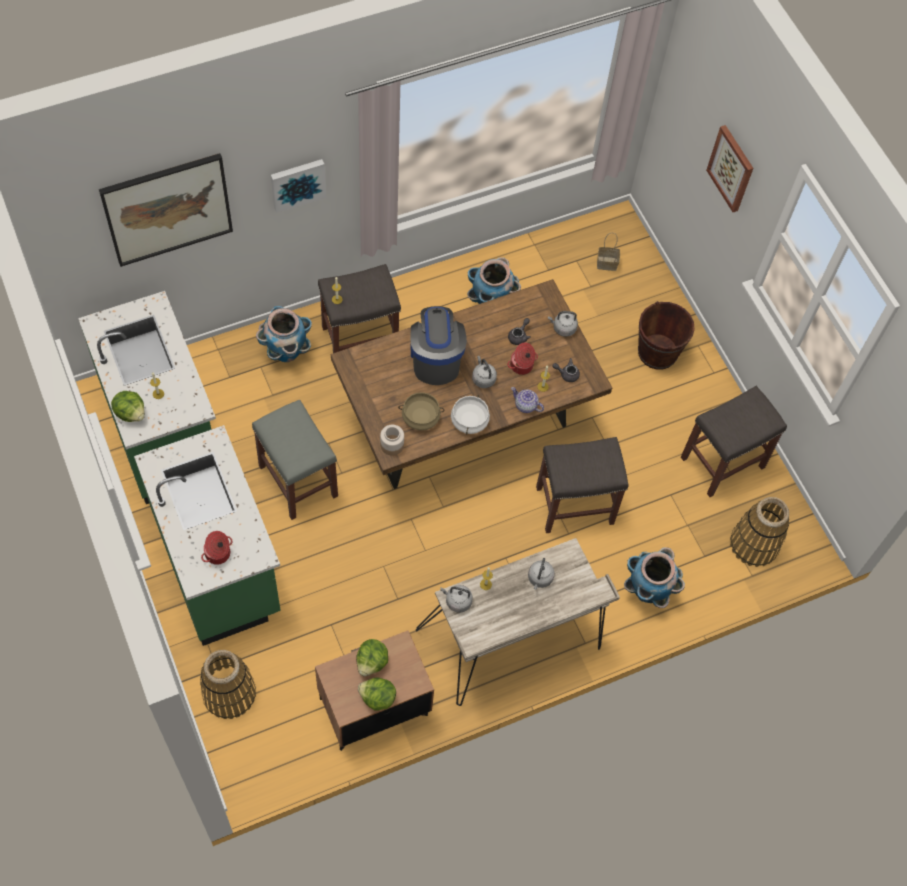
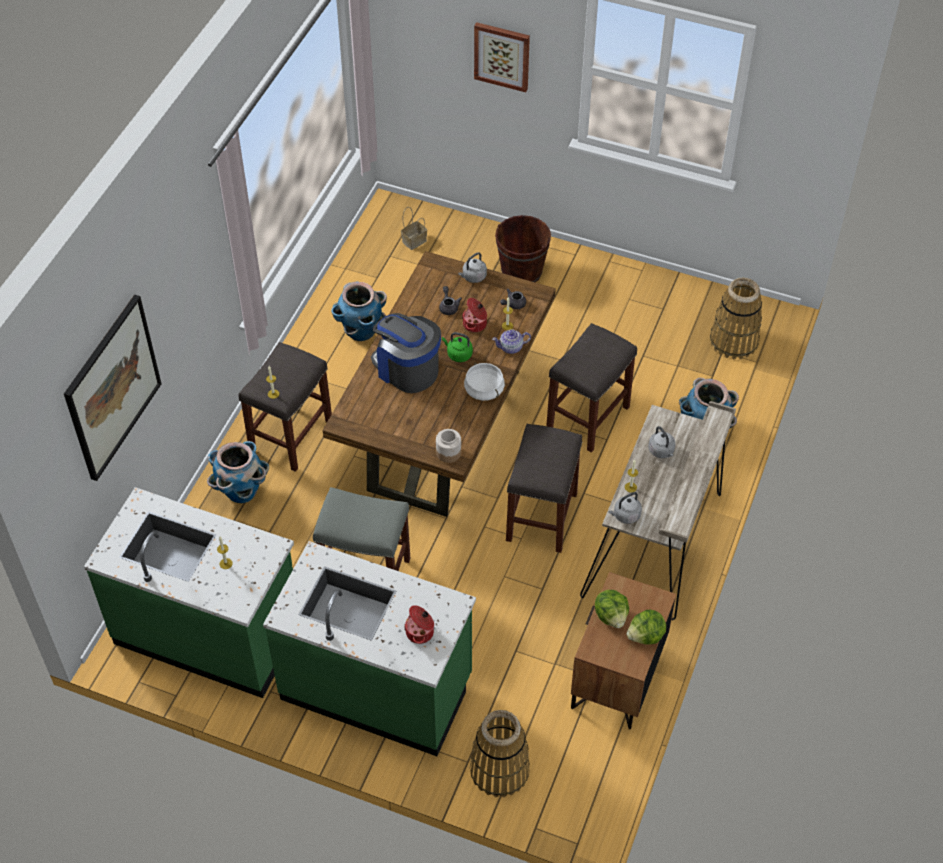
camera: 40 degrees left, 10 degrees down
lettuce [111,391,145,422] -> none
picture [271,159,326,213] -> none
beige cooking pot [398,392,445,431] -> none
grey kettle [472,356,497,388] -> green kettle [442,332,473,362]
grey stool [681,386,787,497] -> grey stool moved to [506,424,583,553]

